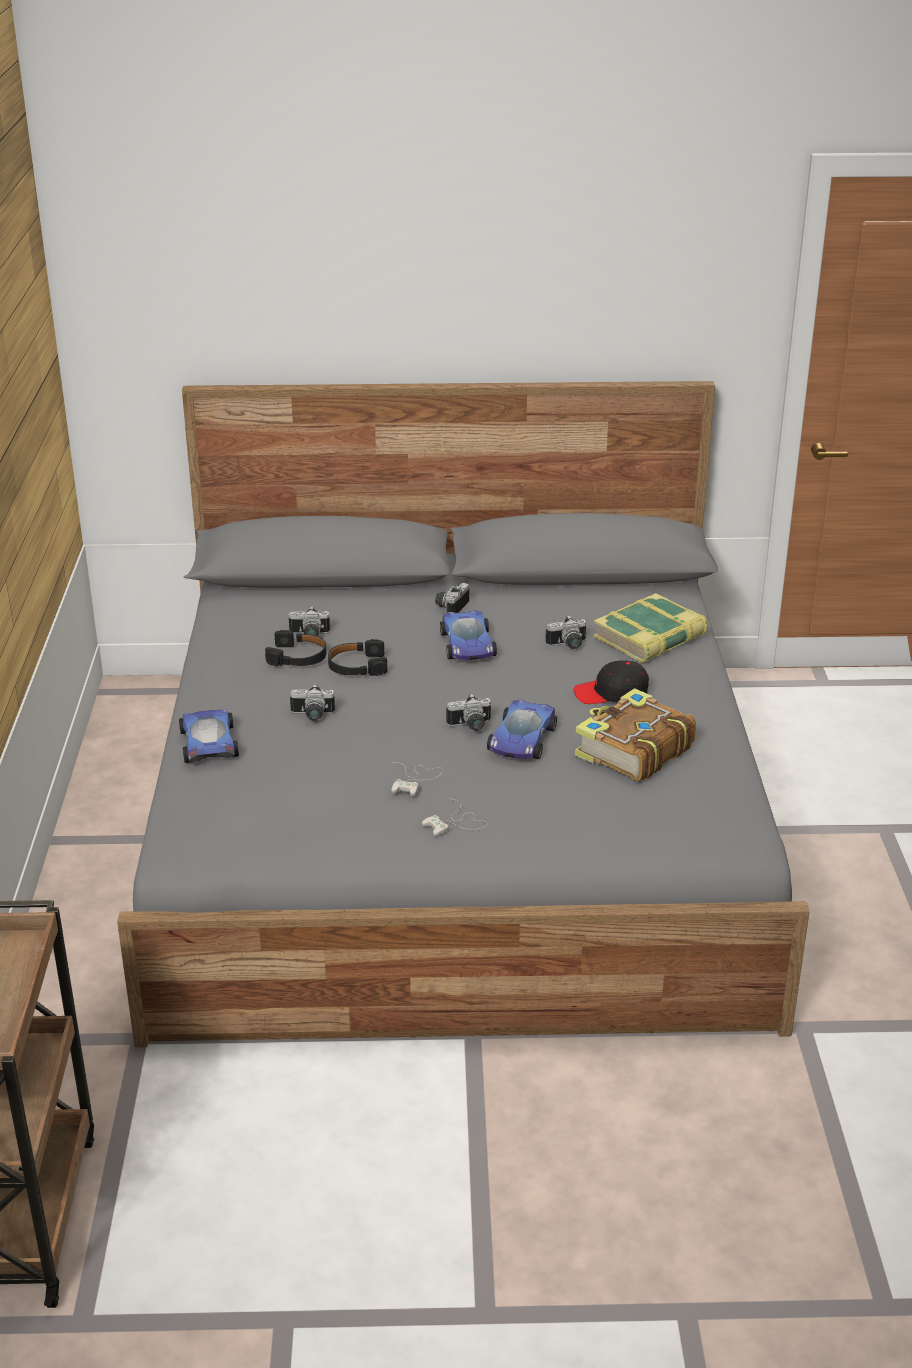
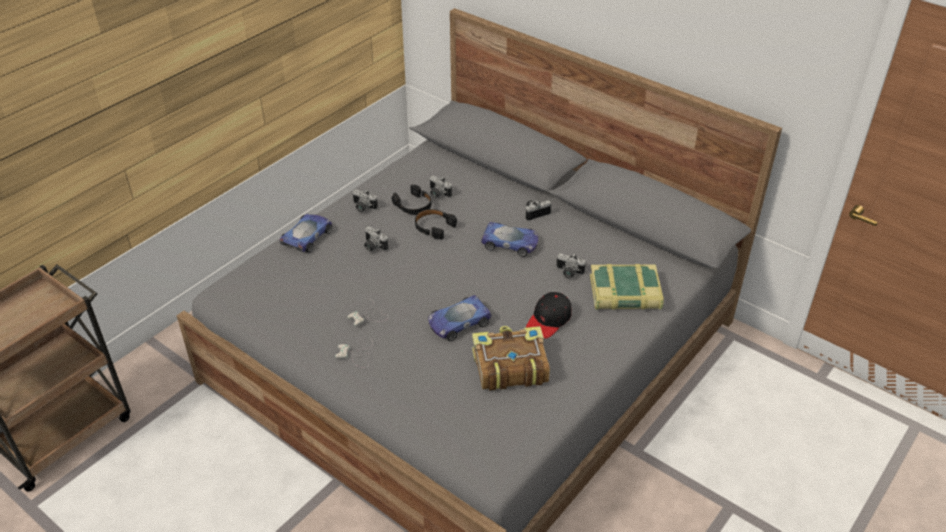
camera: 40 degrees right, 10 degrees up
toy car [440,610,497,660] -> toy car turned 105 degrees counterclockwise [481,222,538,257]
camera [446,693,491,731] -> camera moved to [352,189,378,212]
black cap [574,660,649,704] -> black cap turned 90 degrees counterclockwise [526,292,571,339]

